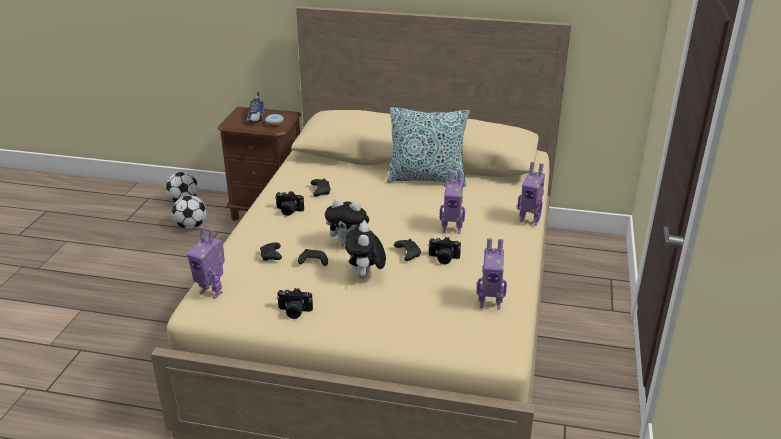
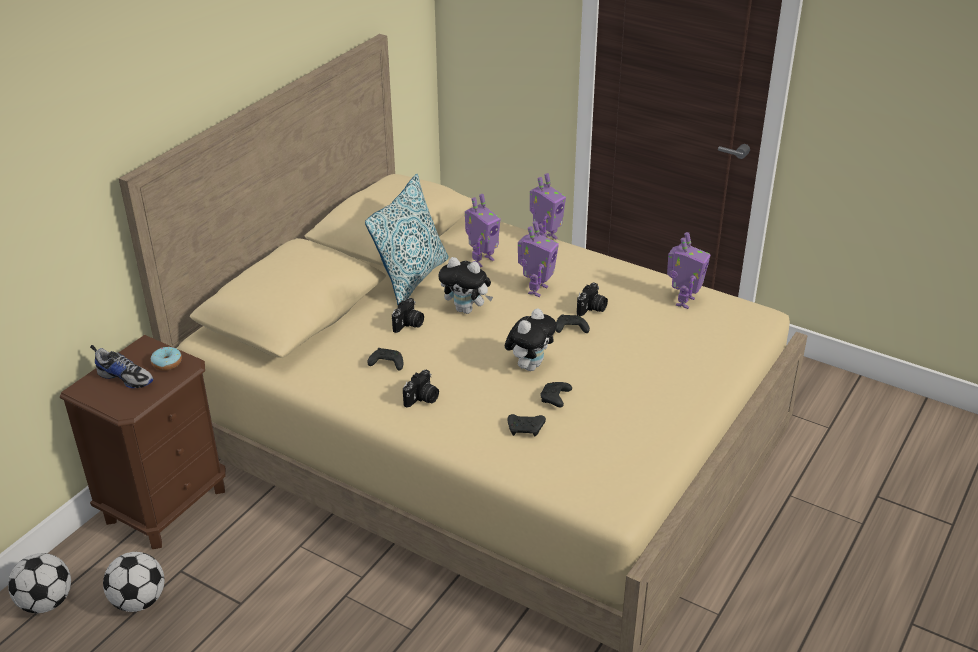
camera: 70 degrees left, 5 degrees up
toy robot [187,227,225,299] -> toy robot moved to [465,194,500,268]
camera [277,288,313,319] -> camera moved to [392,298,424,333]
plush toy [345,223,386,279] -> plush toy moved to [438,257,493,314]

